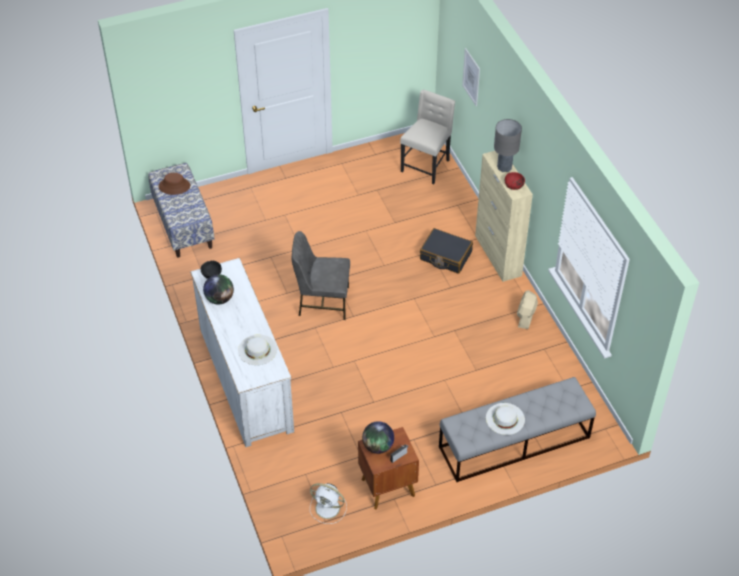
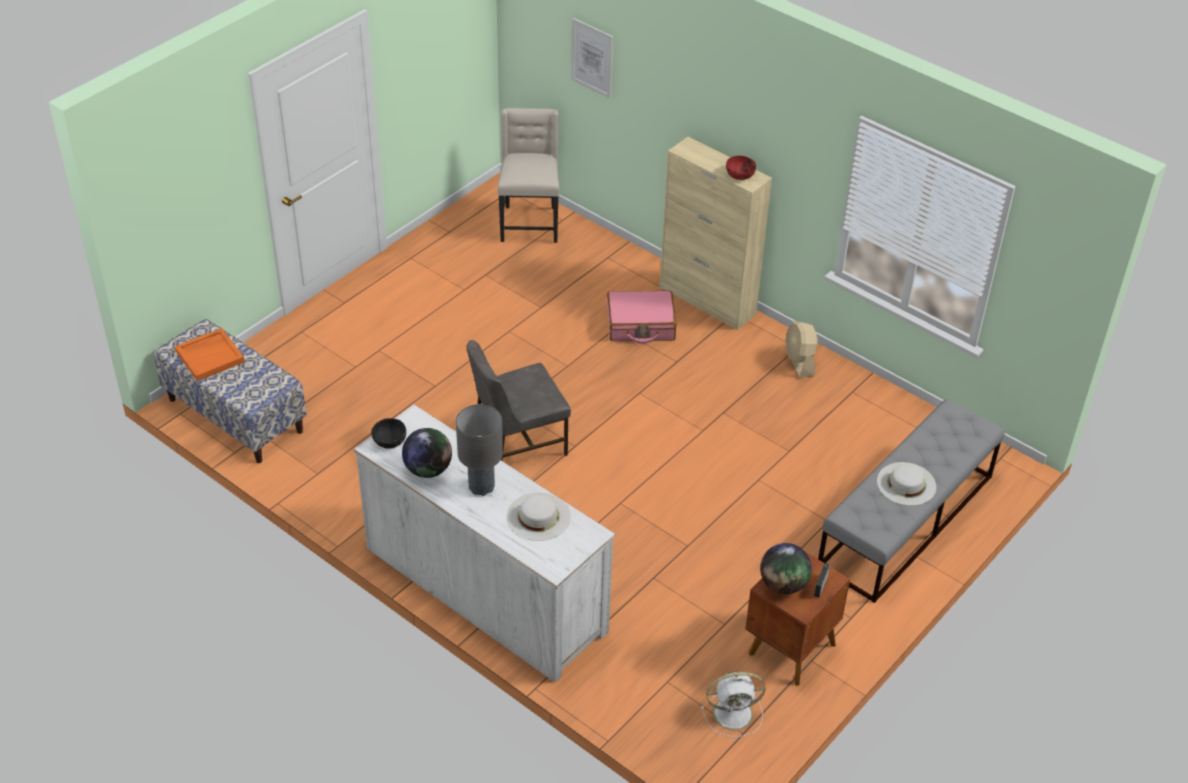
camera: 30 degrees left, 5 degrees down
brown hat [158,173,190,195] -> orange tray [175,328,245,381]
black suitcase [420,228,473,274] -> pink suitcase [607,291,677,344]
grey table lamp [494,119,522,172] -> grey table lamp moved to [456,404,503,496]

